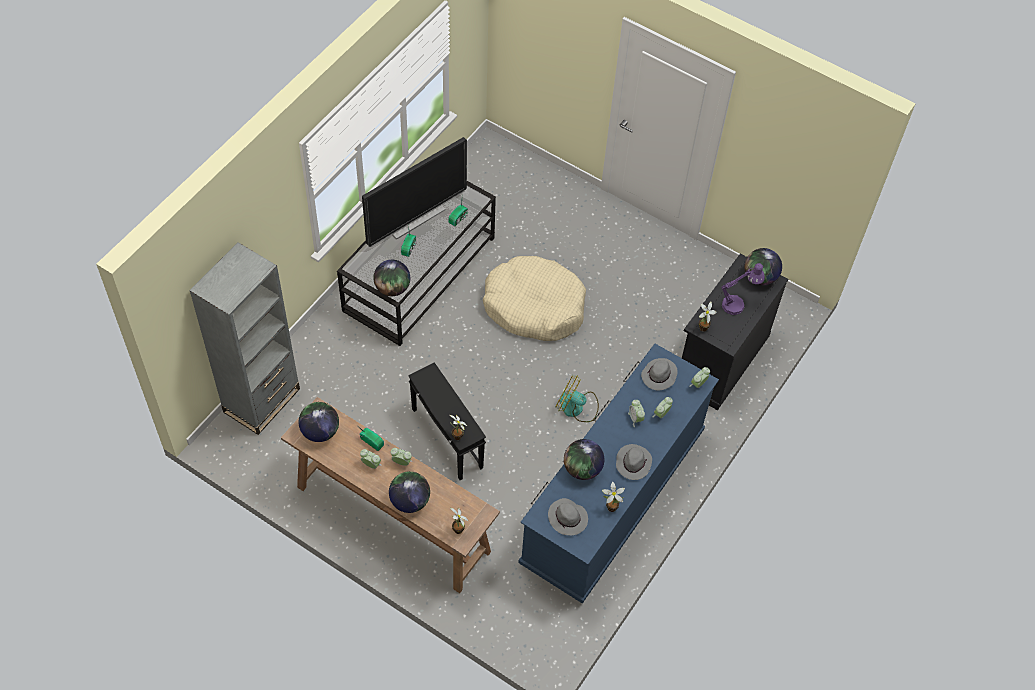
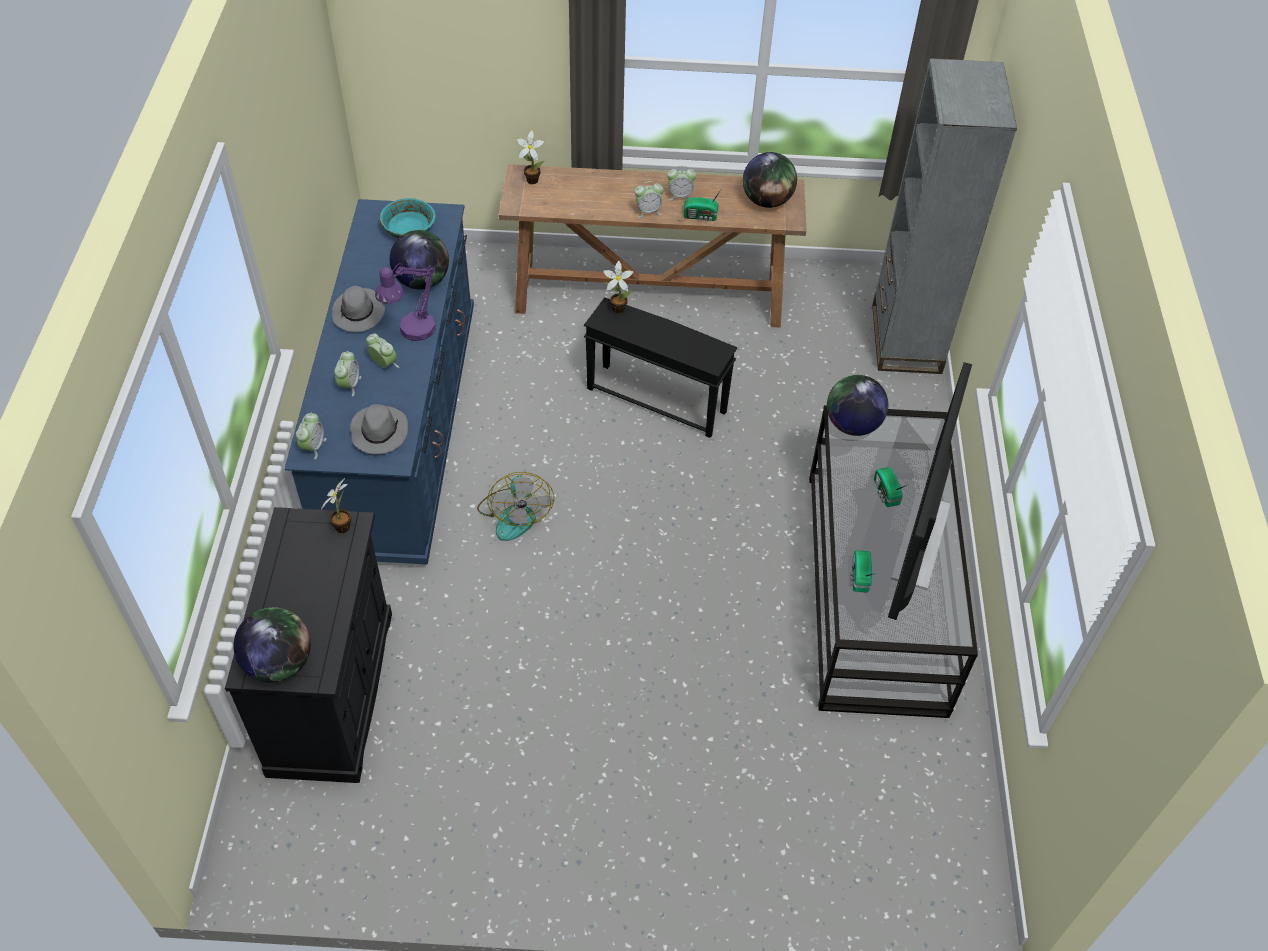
camera: 150 degrees right, 5 degrees down
globe [389,471,430,513] -> none
beige dog bed [483,256,586,341] -> none
grey hat [548,498,588,536] -> turquoise bowl [380,198,436,238]
fan [556,375,599,422] -> fan turned 90 degrees clockwise [477,472,554,541]
potted plant [602,482,625,512] -> none
purple table lamp [722,263,765,315] -> purple table lamp moved to [375,263,436,341]

